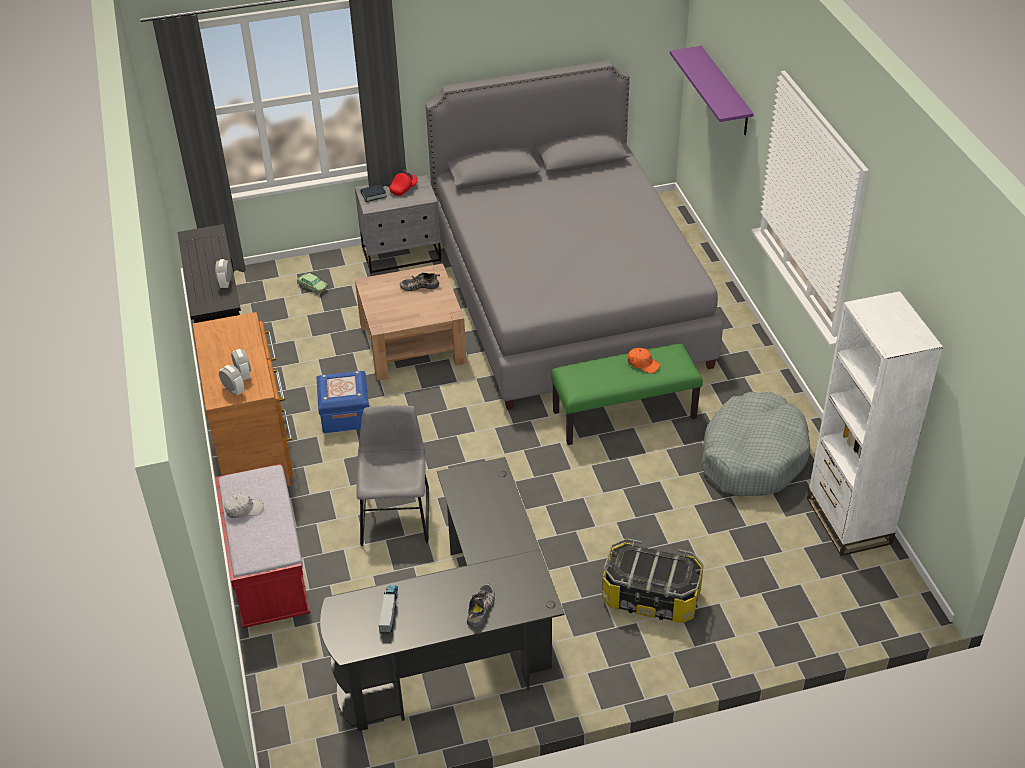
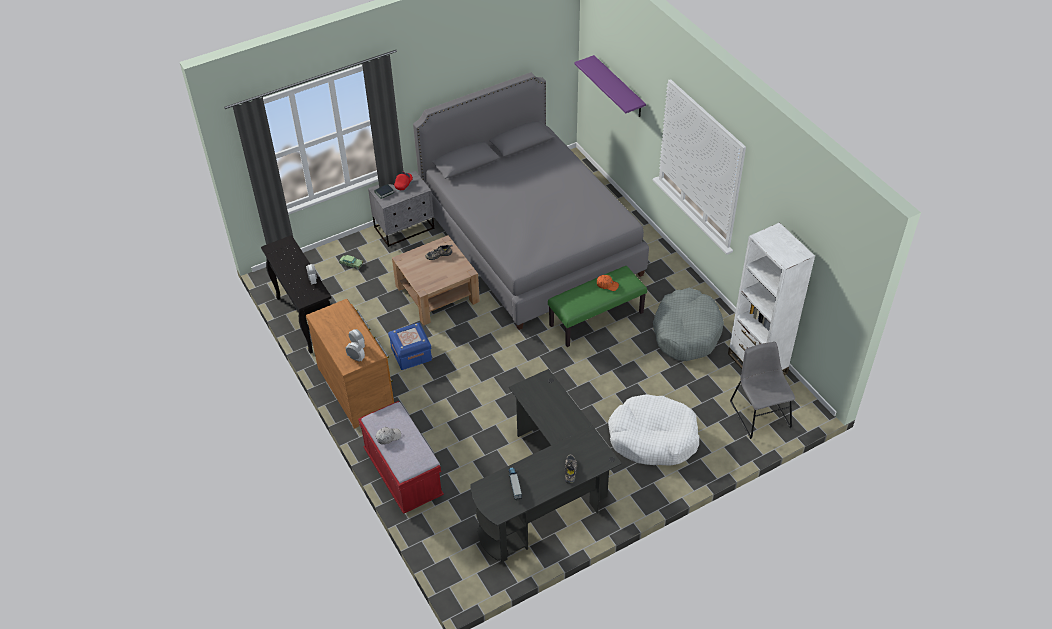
camera: 15 degrees left, 5 degrees up
grey chair [356,405,429,546] -> grey chair moved to [730,342,795,439]
storage box [602,538,704,623] -> white dog bed [608,394,699,466]

